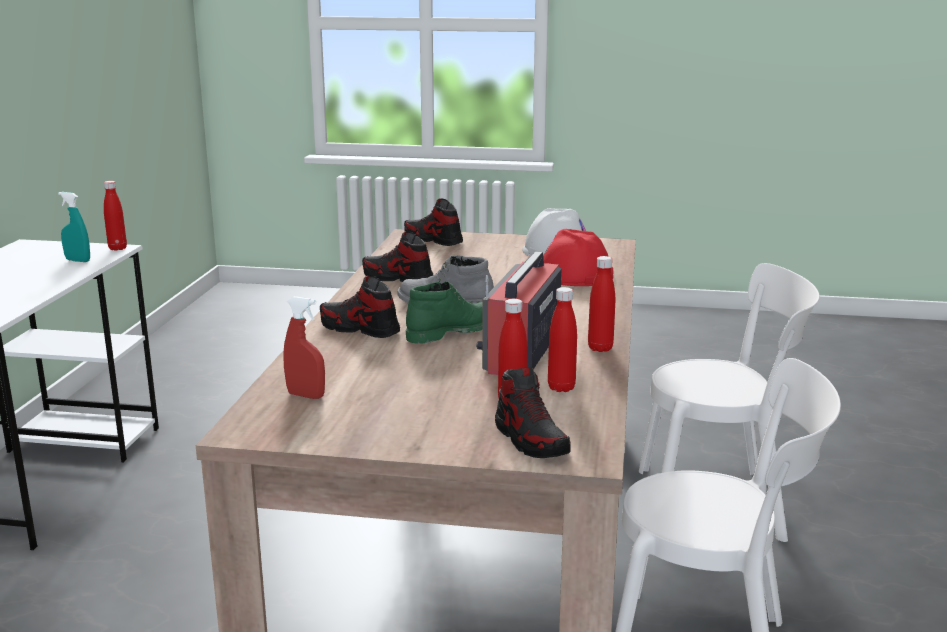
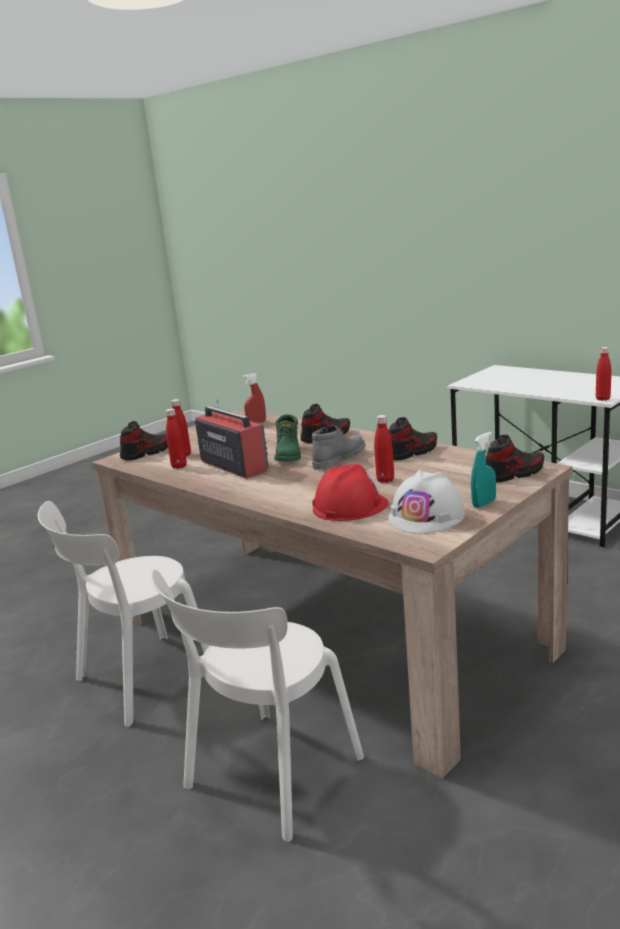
camera: 125 degrees right, 0 degrees up
turquoise spray bottle [58,192,90,262] -> turquoise spray bottle moved to [471,432,496,508]
shoe [495,366,571,458] -> shoe turned 135 degrees clockwise [120,421,168,461]
red bottle [588,256,615,352] -> red bottle moved to [374,415,394,483]

